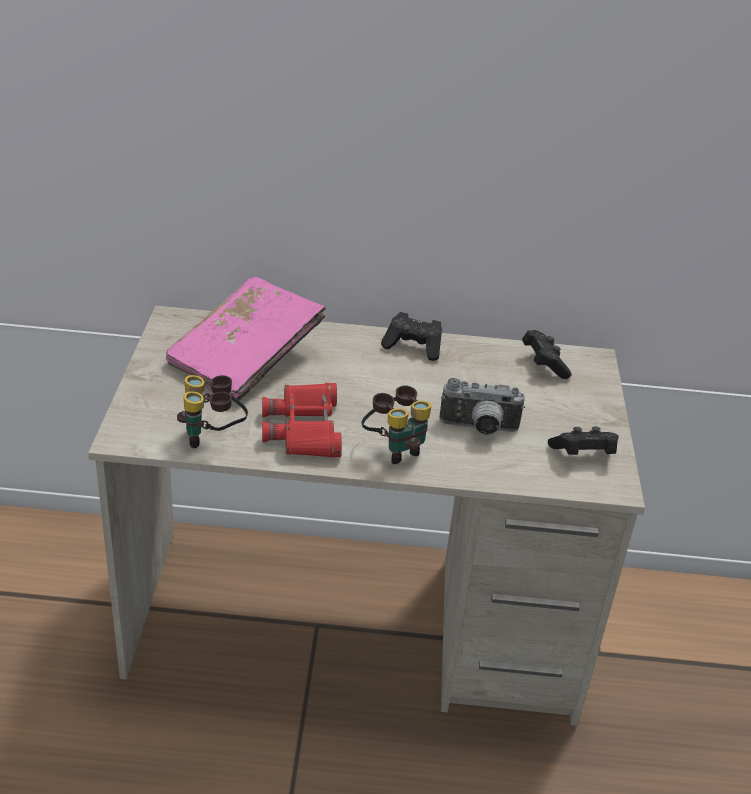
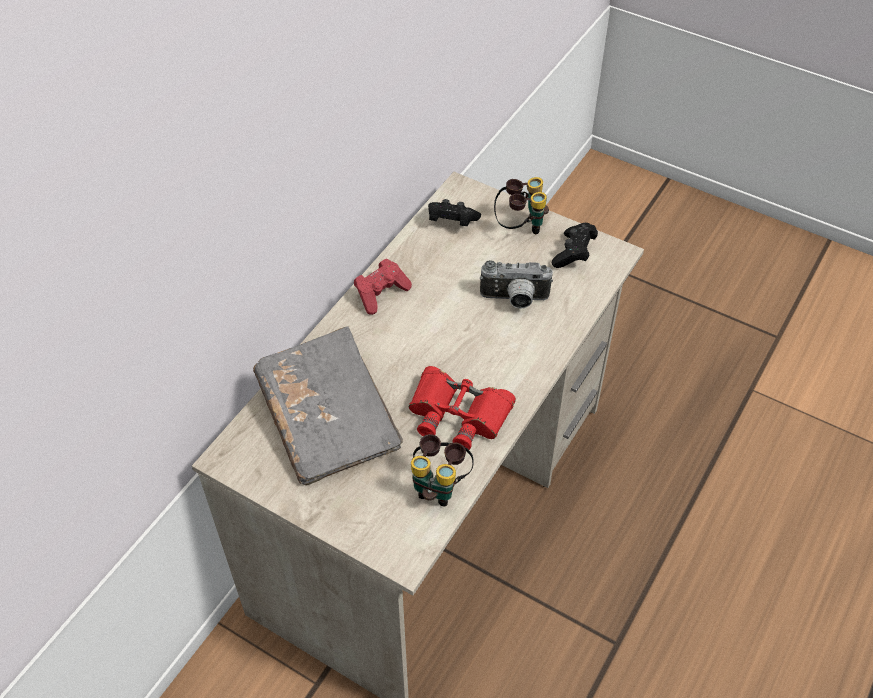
camera: 60 degrees left, 15 degrees up
pink book [166,277,326,401] -> grey book [253,326,403,485]
binoculars [361,385,431,464] -> binoculars moved to [494,177,549,234]
black game controller [381,312,442,361] -> red game controller [354,258,412,315]
camera [439,378,525,435] -> camera turned 60 degrees clockwise [480,260,553,309]

